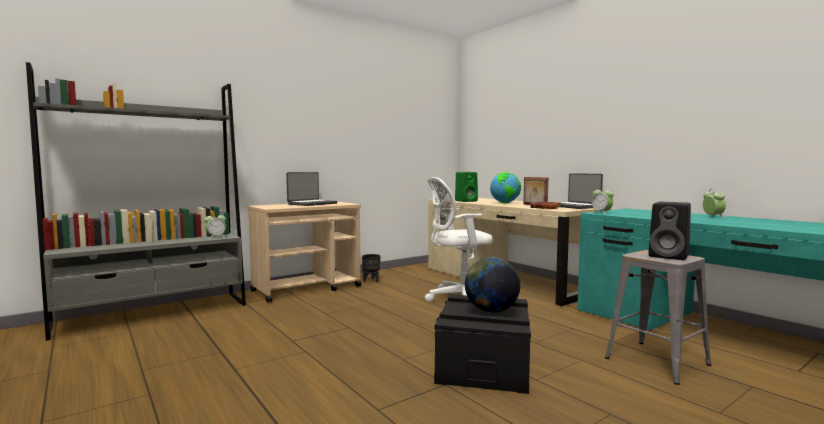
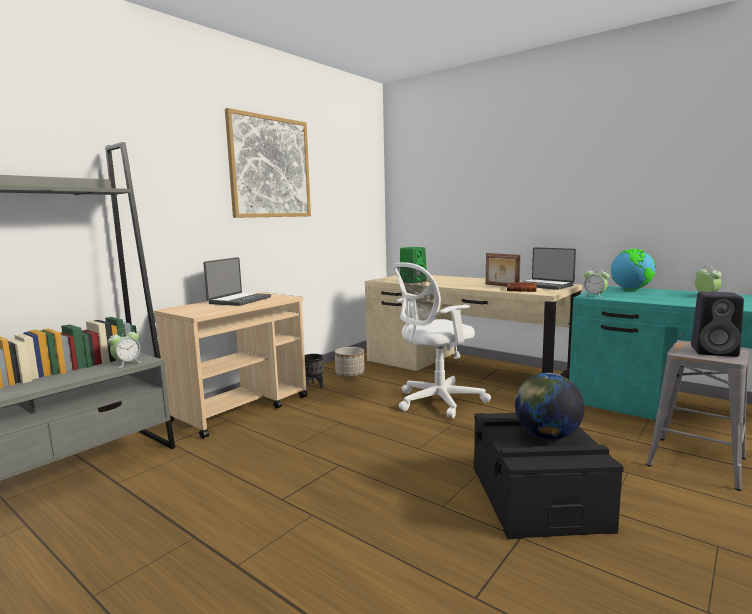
camera: 15 degrees left, 5 degrees up
globe [490,172,521,203] -> globe moved to [611,249,656,290]
none -> picture [225,108,311,218]
none -> planter [335,347,365,377]

